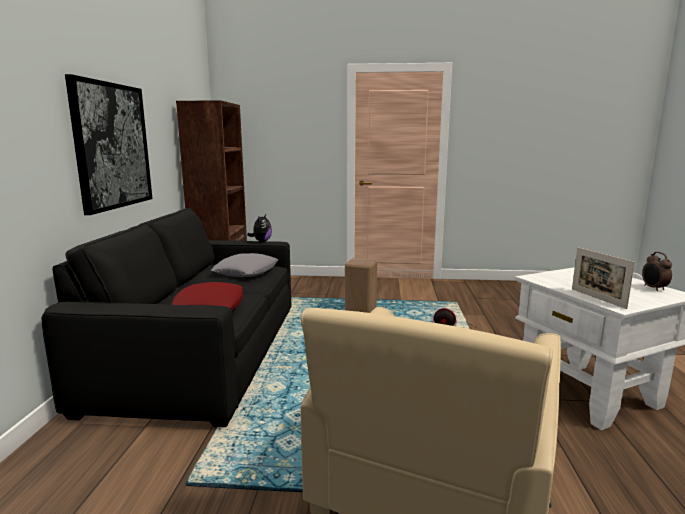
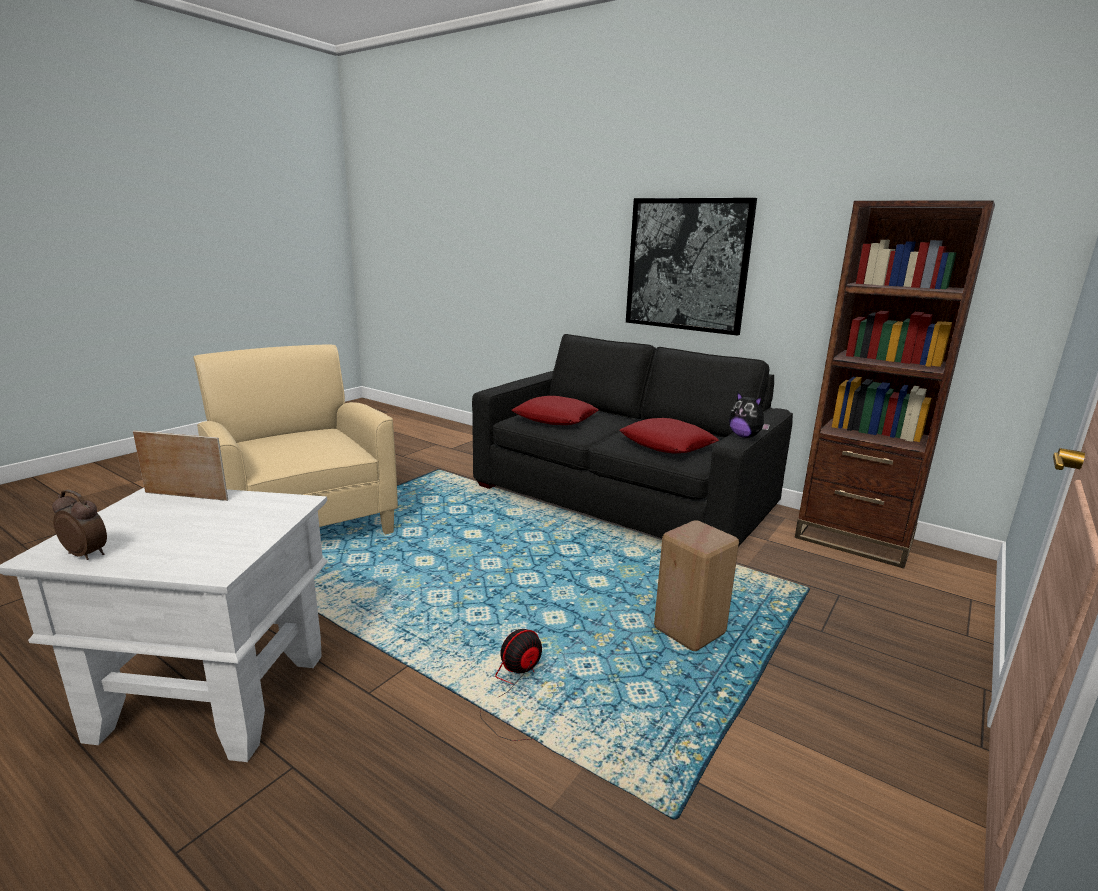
camera: 120 degrees right, 5 degrees up
grey pillow [211,253,278,277] -> red pillow [620,418,719,454]

